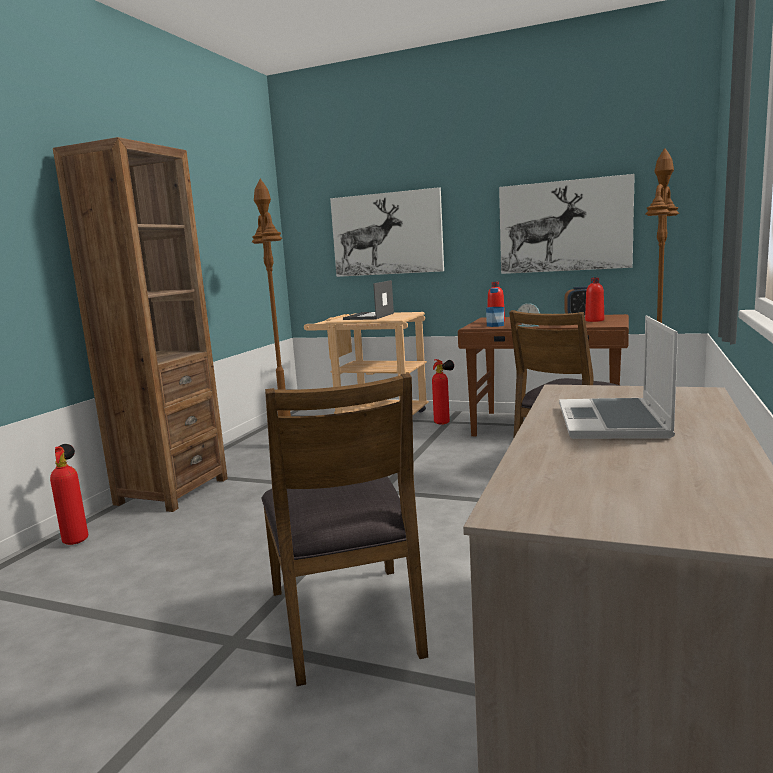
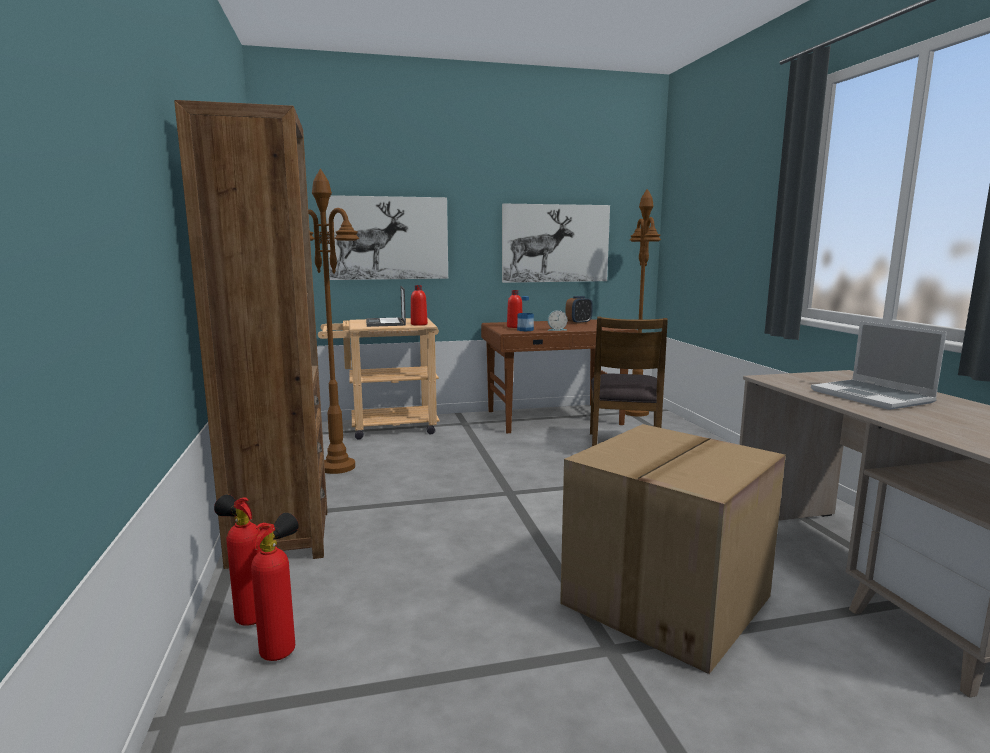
camera: 35 degrees left, 0 degrees up
brown chair [261,373,428,686] -> cardboard box [560,424,786,674]
fire extinguisher [432,359,454,425] -> fire extinguisher moved to [251,513,299,661]
red bottle [585,277,604,322] -> red bottle moved to [411,285,428,326]

